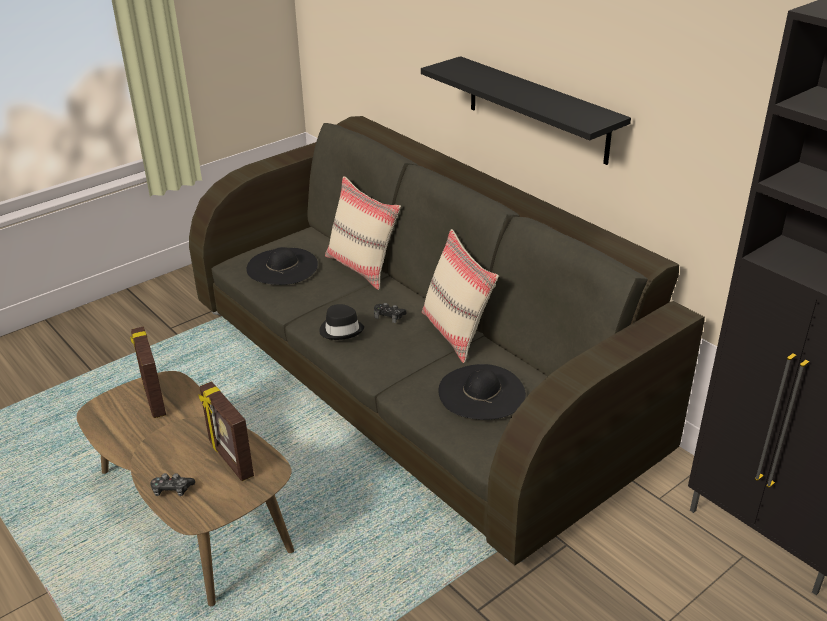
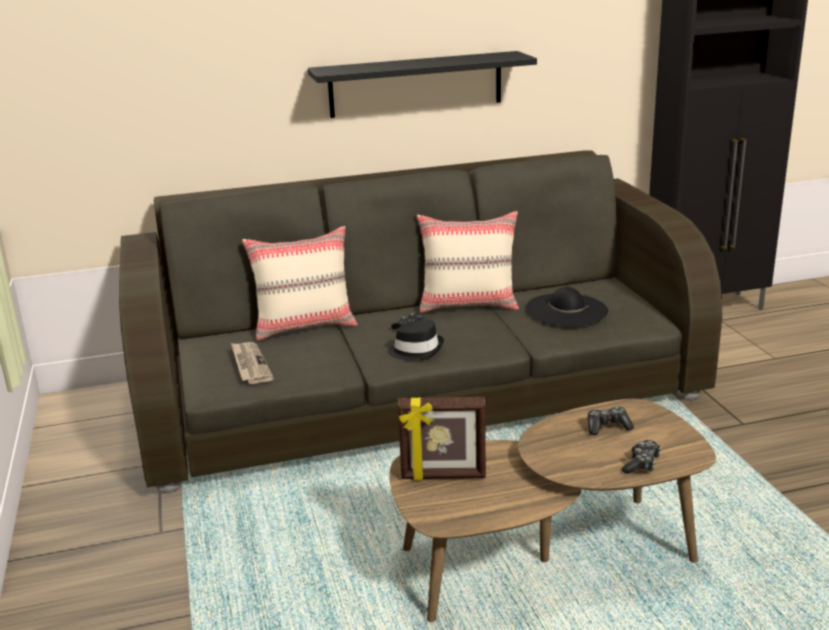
camera: 65 degrees left, 10 degrees down
picture frame [198,381,254,481] -> game controller [588,407,634,435]
black hat [247,247,318,285] -> newspaper [231,342,274,384]

